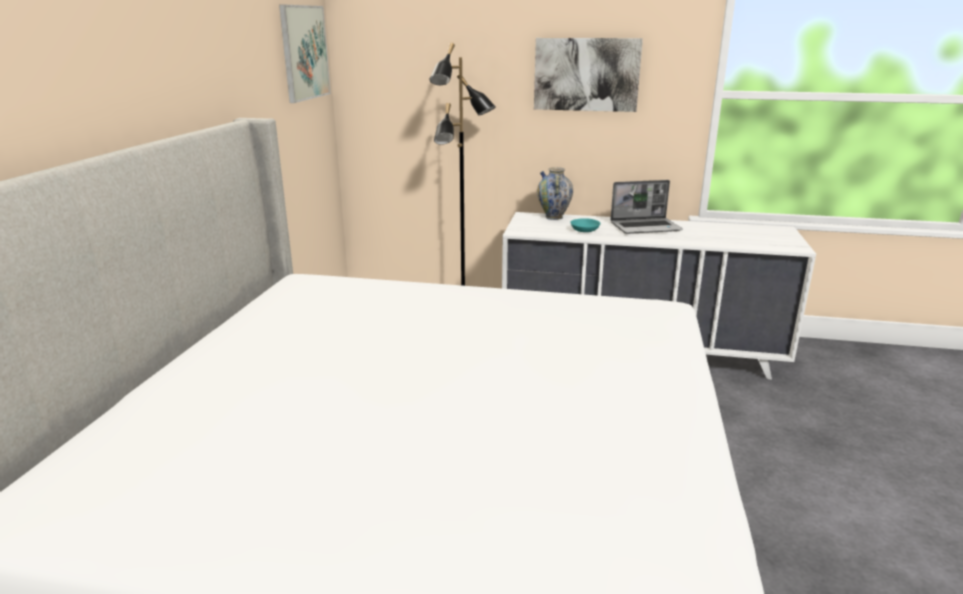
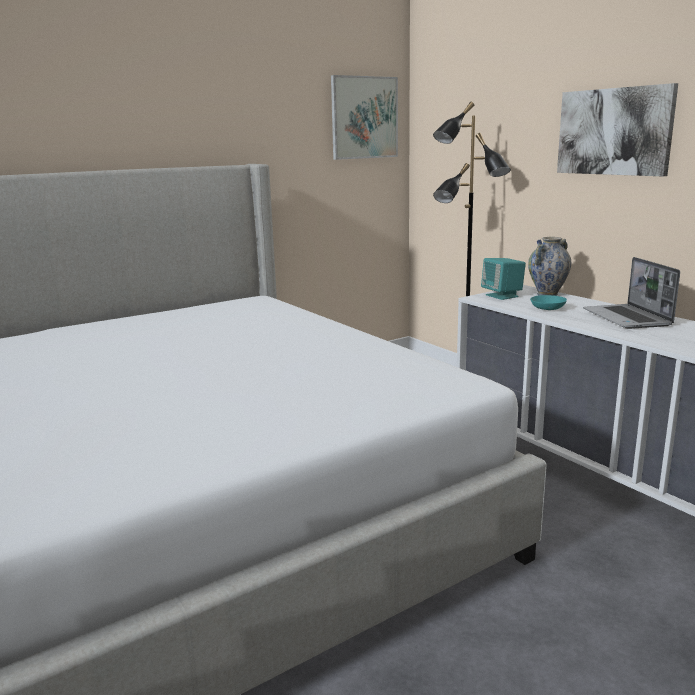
camera: 45 degrees right, 5 degrees down
laptop [610,180,683,234] -> laptop turned 45 degrees clockwise [583,257,680,329]
none -> turquoise speaker [481,258,526,300]

